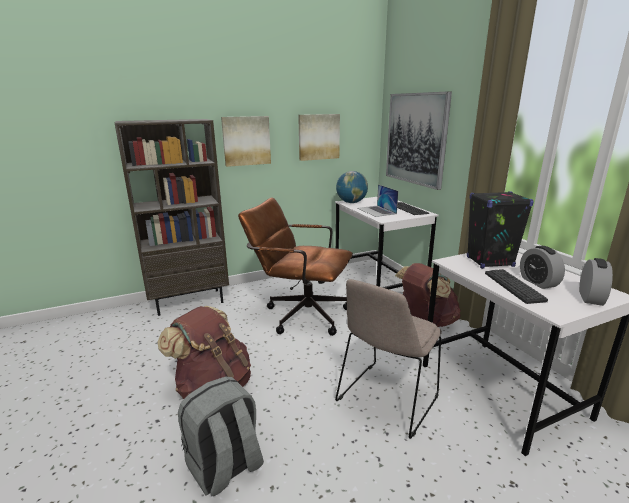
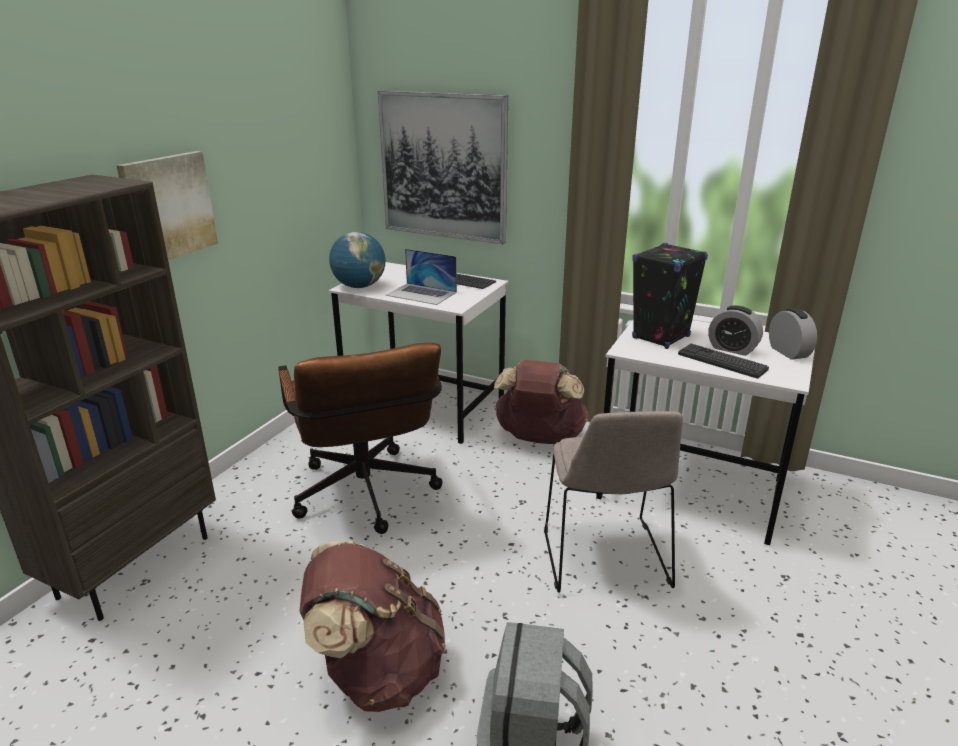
camera: 40 degrees left, 5 degrees up
brown office chair [238,197,353,336] -> brown office chair turned 90 degrees counterclockwise [278,343,443,534]
picture [298,114,340,161] -> none

